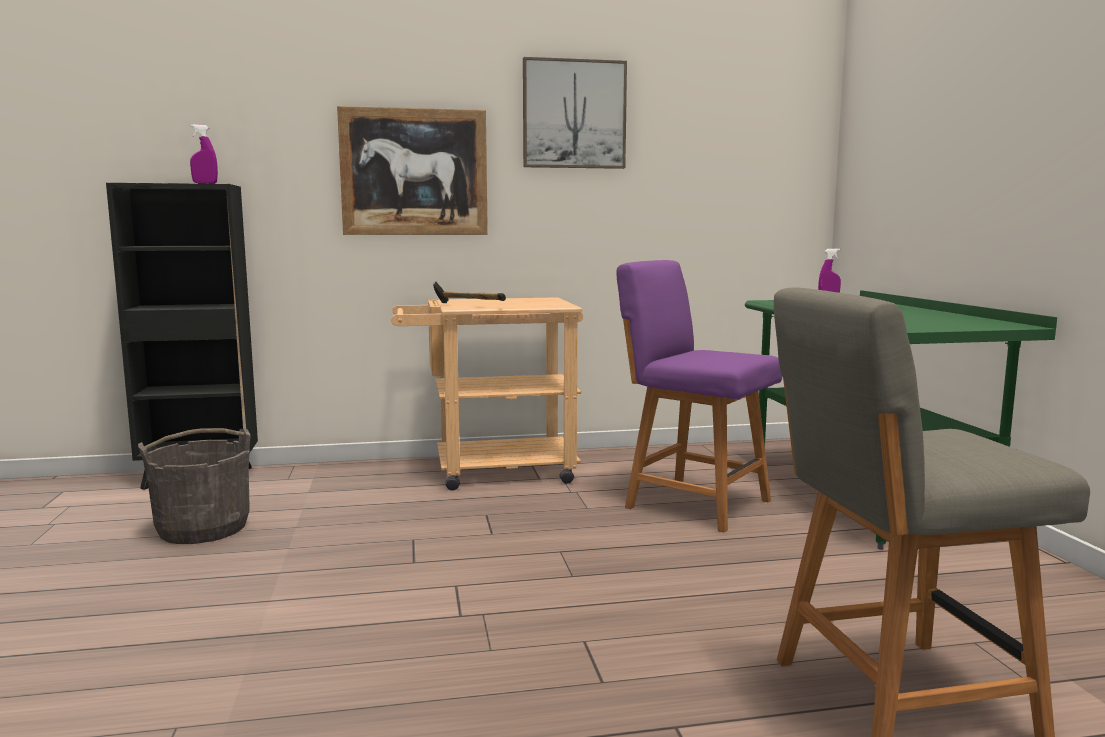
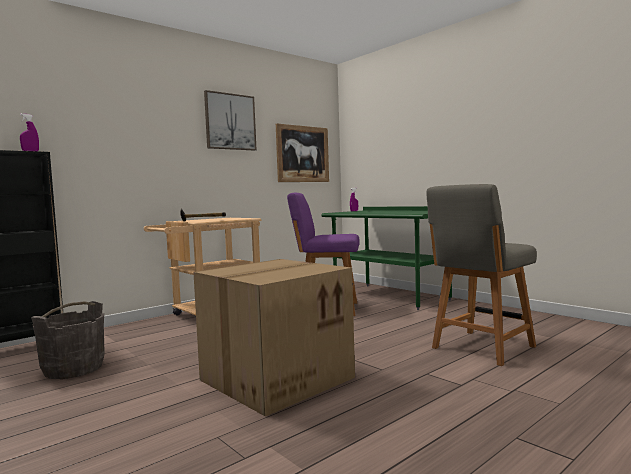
camera: 30 degrees left, 5 degrees down
picture [337,106,488,235] -> picture moved to [276,124,329,182]
none -> cardboard box [193,259,355,416]

